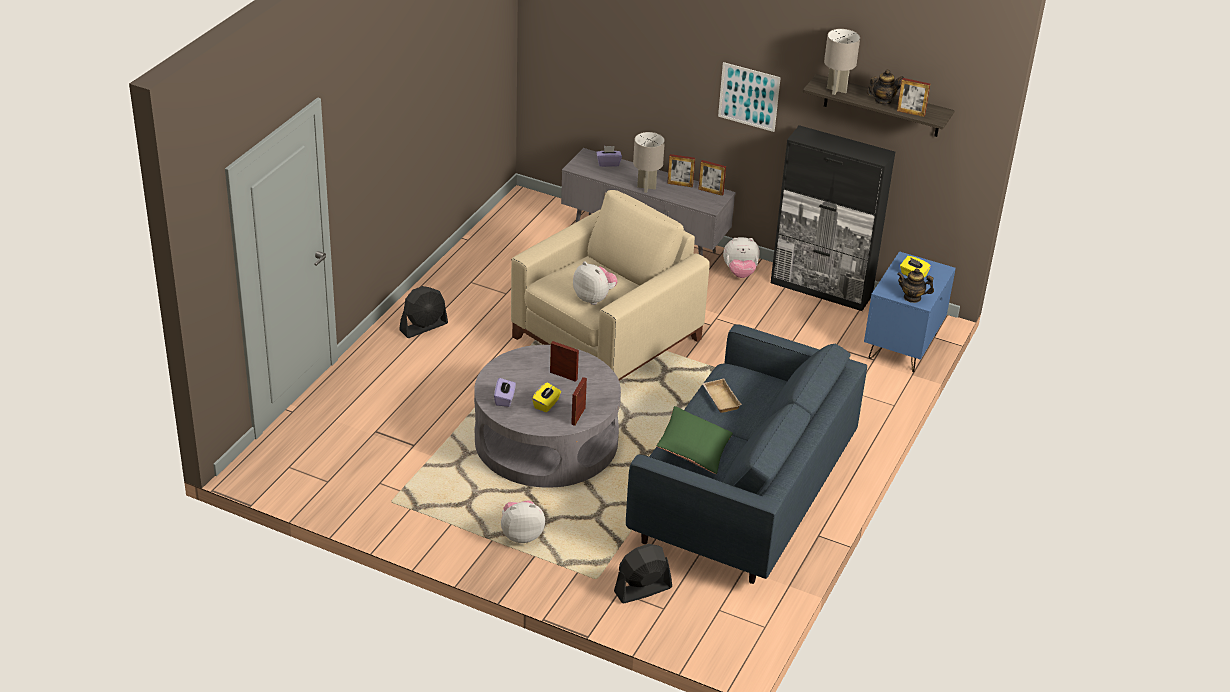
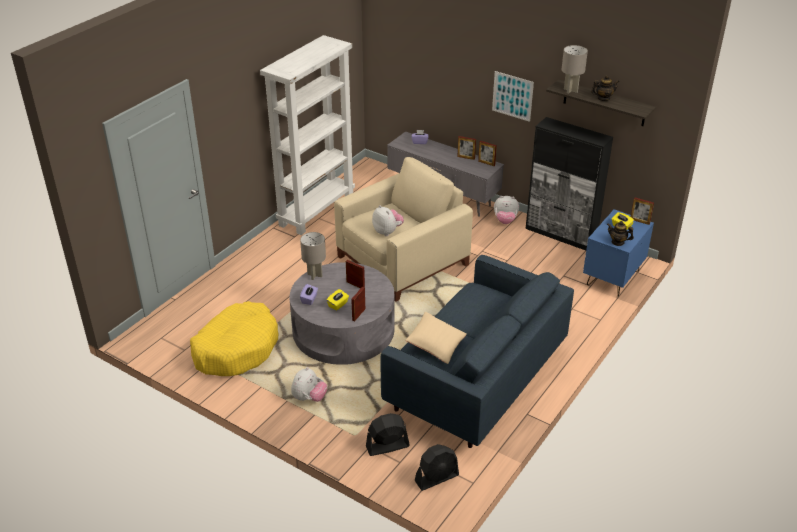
camera: 10 degrees right, 0 degrees up
black fan [399,286,448,338] -> black fan moved to [415,444,459,491]
plush toy [501,500,545,543] -> plush toy turned 120 degrees clockwise [291,367,327,402]
grey table lamp [633,132,665,193] -> grey table lamp moved to [300,232,326,280]
green pillow [657,406,733,474] -> beige pillow [405,312,467,364]
beige tray [702,379,742,413] -> none
picture frame [897,78,930,117] -> picture frame moved to [631,198,654,225]
none -> yellow dog bed [190,301,278,376]
none -> white bookcase [260,35,355,235]

